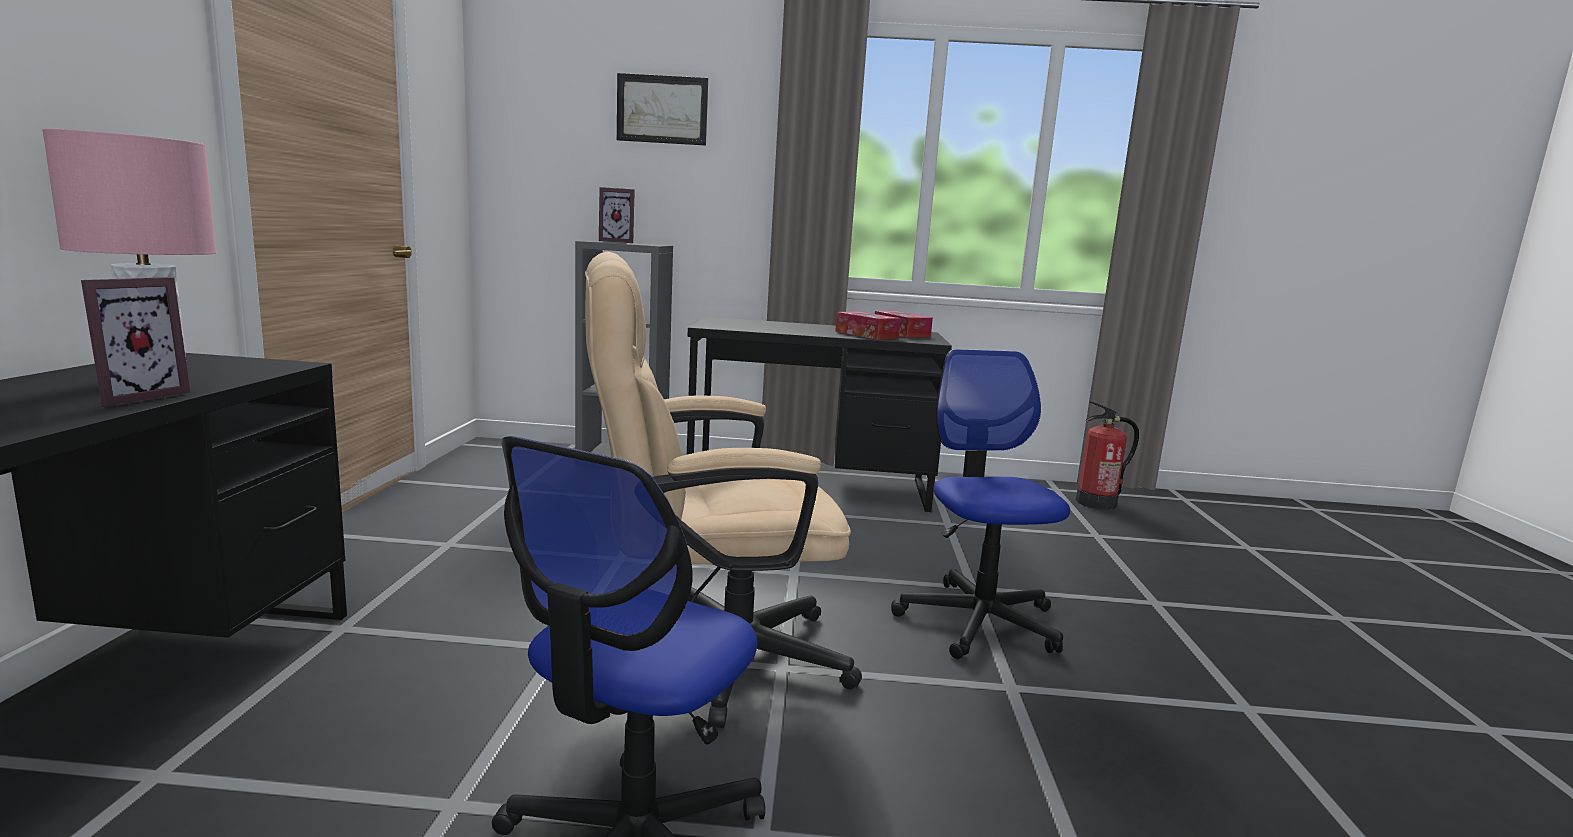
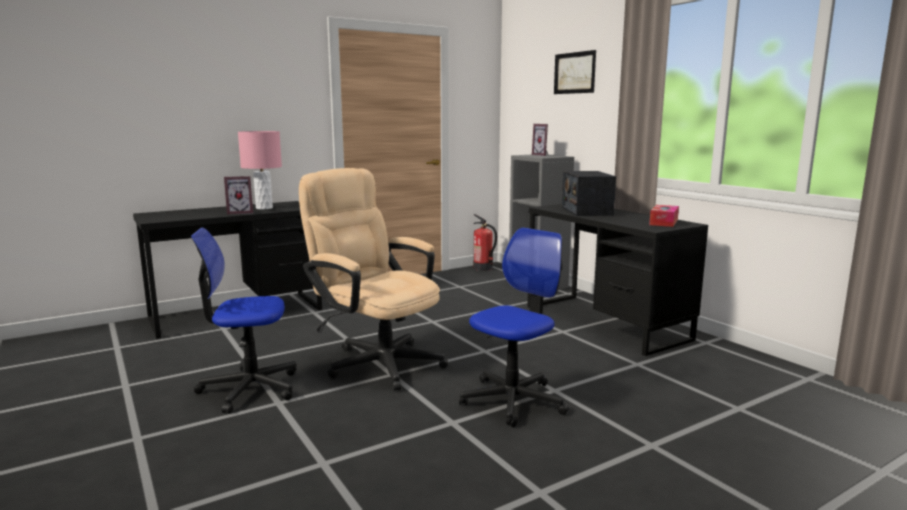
camera: 55 degrees right, 0 degrees up
tissue box [835,311,901,340] -> none
fire extinguisher [1076,401,1139,510] -> fire extinguisher moved to [473,214,497,271]
none -> radio [562,171,616,216]

